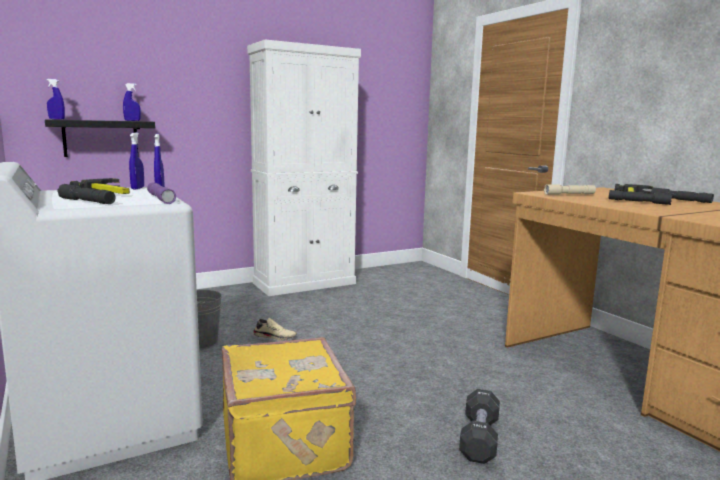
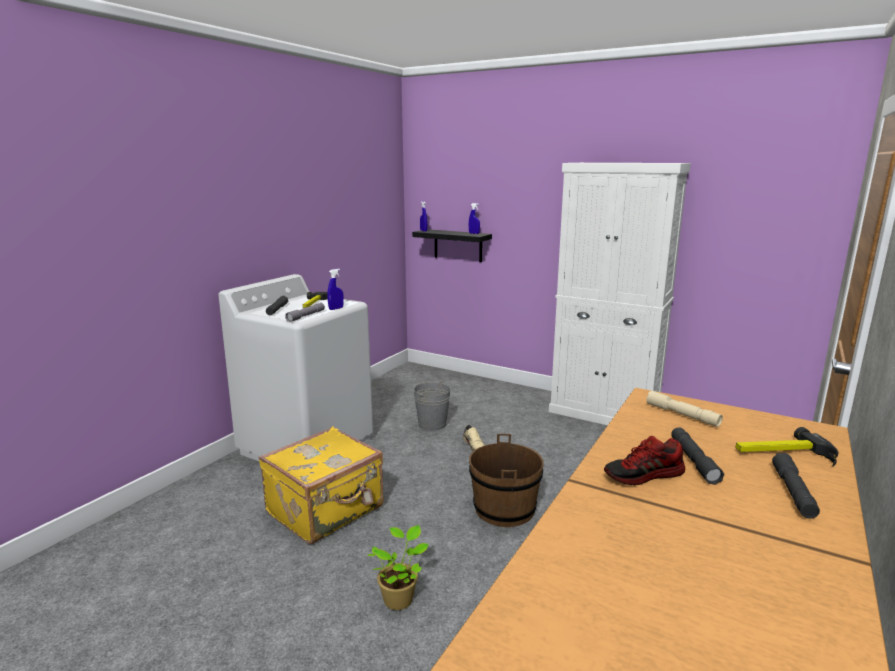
camera: 60 degrees right, 5 degrees up
blue spray bottle [129,132,144,189] -> none
purple flashlight [147,182,176,204] -> grey flashlight [285,303,325,322]
black dumbbell [459,389,500,464] -> potted plant [367,525,429,610]
none -> brown bucket [469,434,544,527]
none -> shoe [604,436,685,485]

